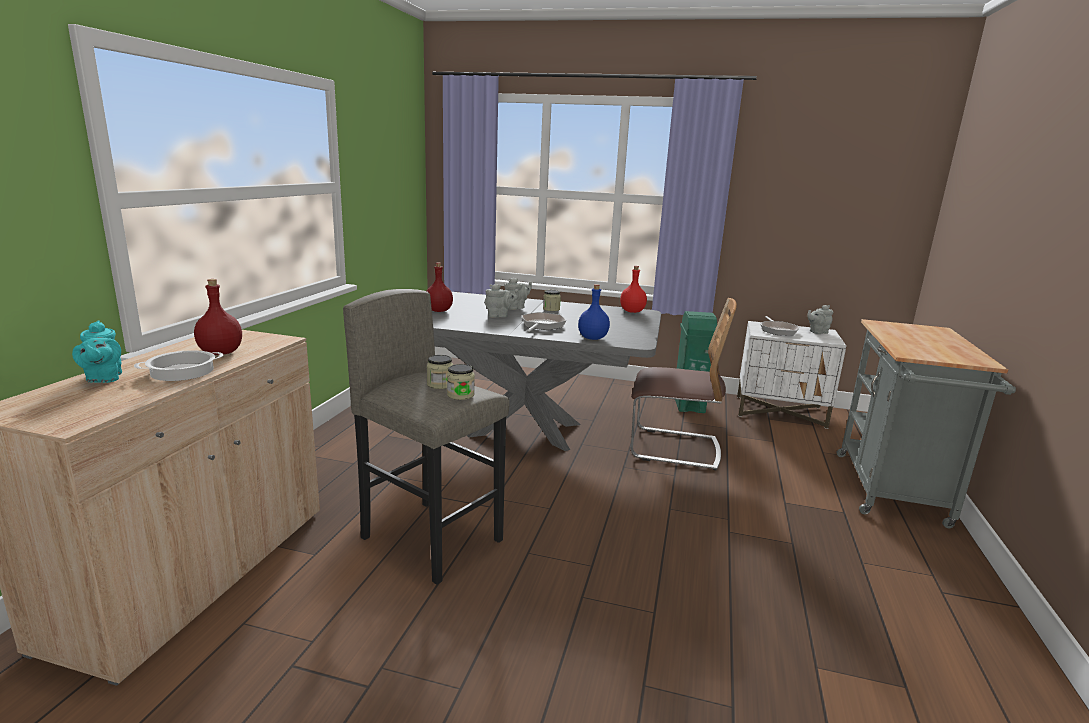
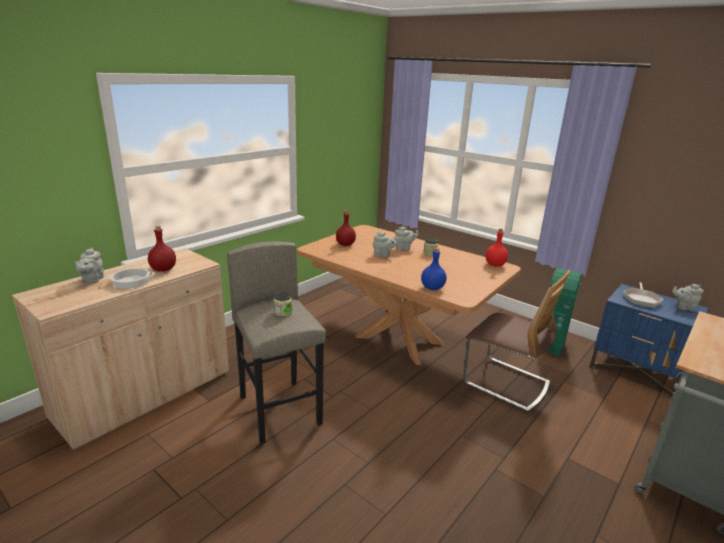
camera: 25 degrees right, 5 degrees up
turquoise teapot [72,320,122,383] -> grey teapot [75,247,104,284]
grey dining table [432,292,661,451] -> brown dining table [297,225,521,365]
jar [447,364,475,400] -> none
frying pan [522,312,566,332] -> none
white nightstand [737,321,846,429] -> blue nightstand [590,284,708,397]

